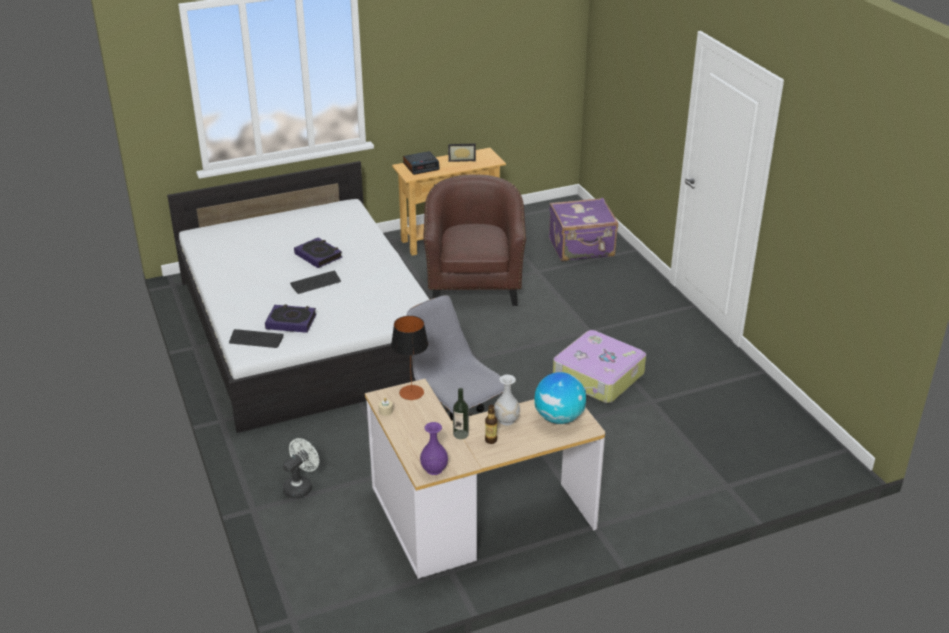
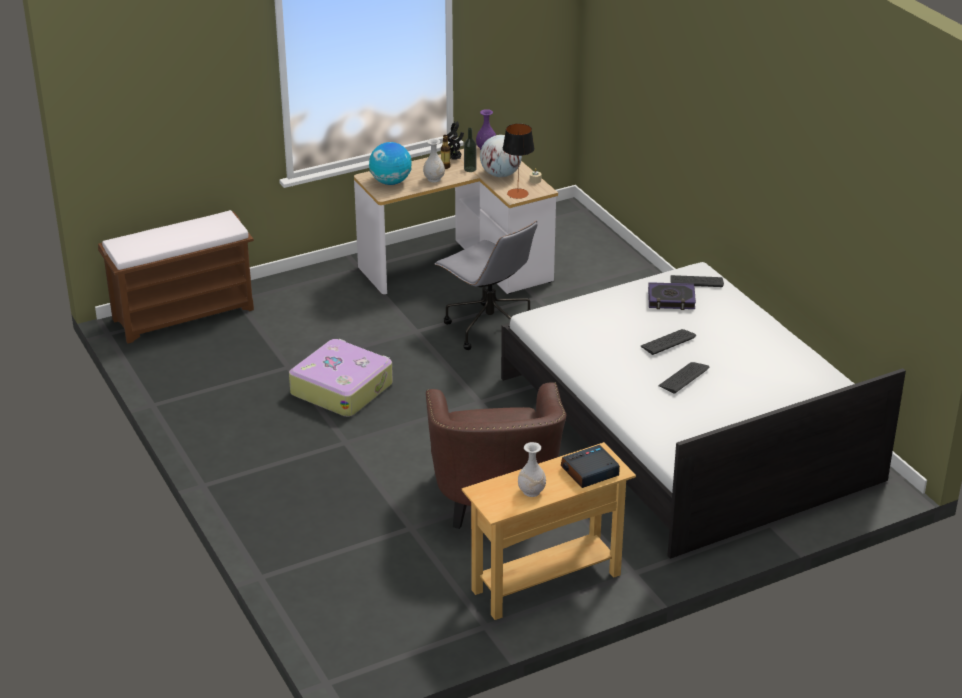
camera: 175 degrees right, 0 degrees up
white fan [283,438,319,499] -> none
book [294,238,342,268] -> keyboard [658,362,710,393]
picture frame [448,143,476,162] -> white vase [518,442,546,497]
purple suitcase [549,198,618,261] -> none
none -> brown bench [98,210,254,343]
none -> potted plant [447,121,464,160]
none -> globe [480,135,522,177]

